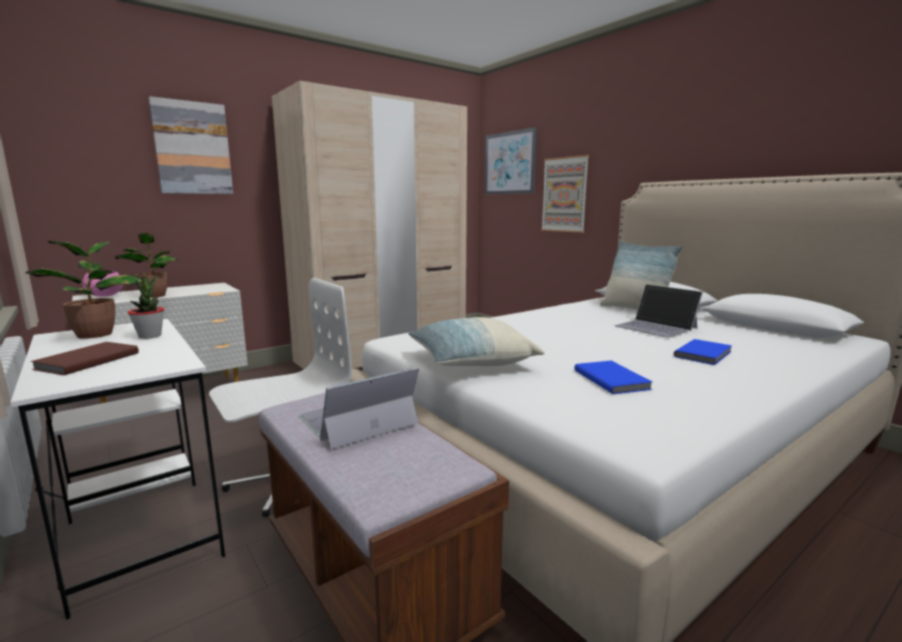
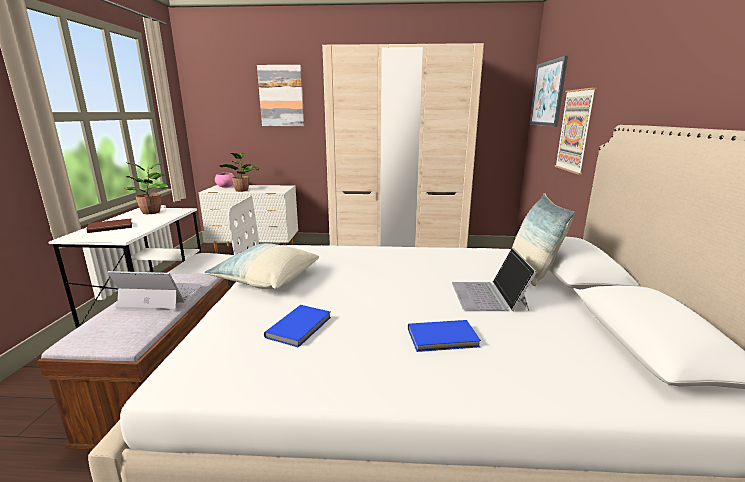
camera: 40 degrees right, 5 degrees up
potted plant [128,275,164,339] -> none

